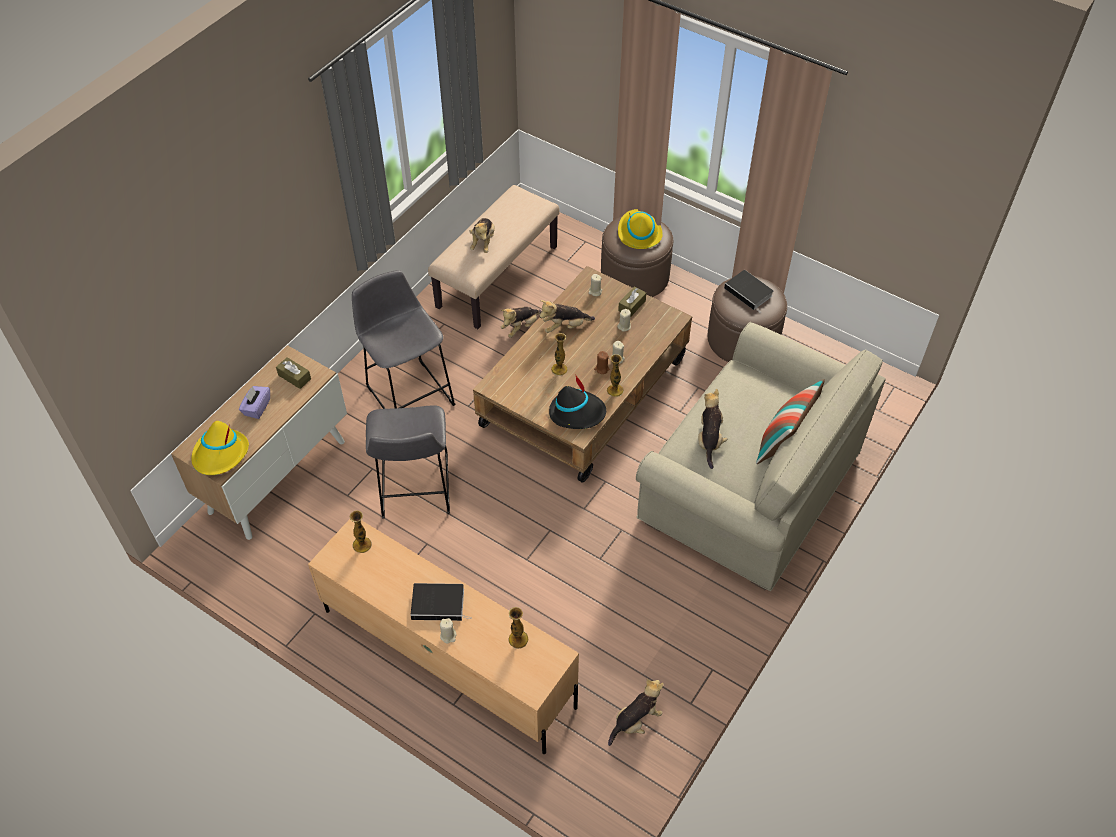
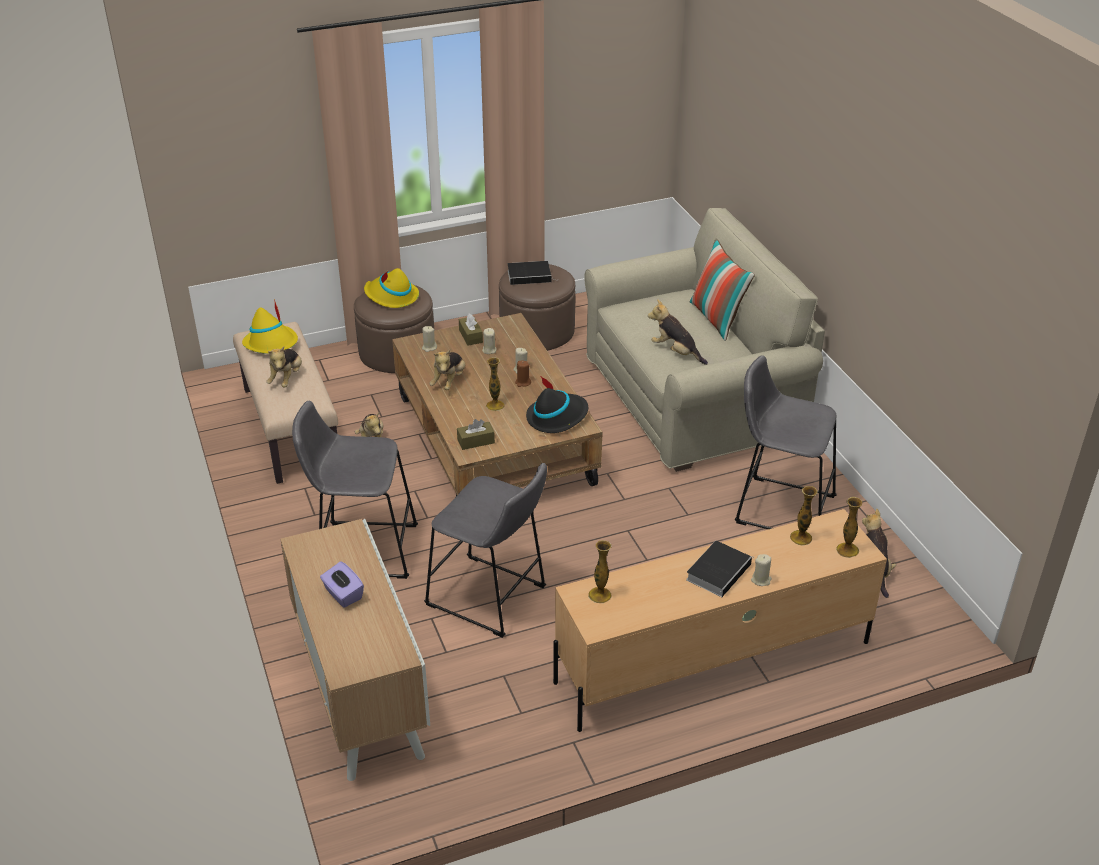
camera: 55 degrees left, 15 degrees down
yellow hat [191,421,249,475] -> yellow hat moved to [242,299,298,354]
brown tissue box [276,357,311,389] -> brown tissue box moved to [457,419,495,450]
plush toy [470,218,495,253] -> plush toy turned 60 degrees clockwise [266,347,302,388]
vase [607,354,624,397] -> vase moved to [836,497,862,558]
none -> grey stool [734,355,837,529]

